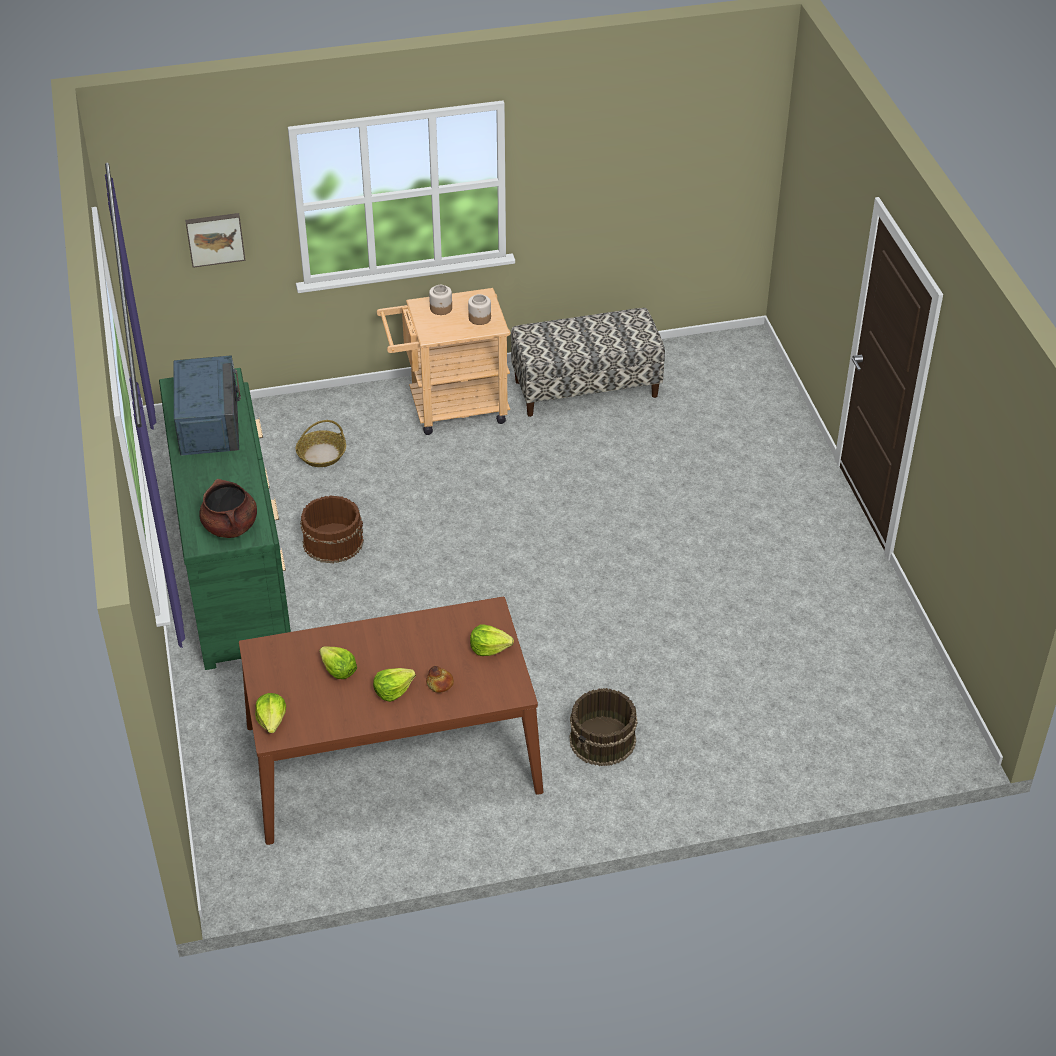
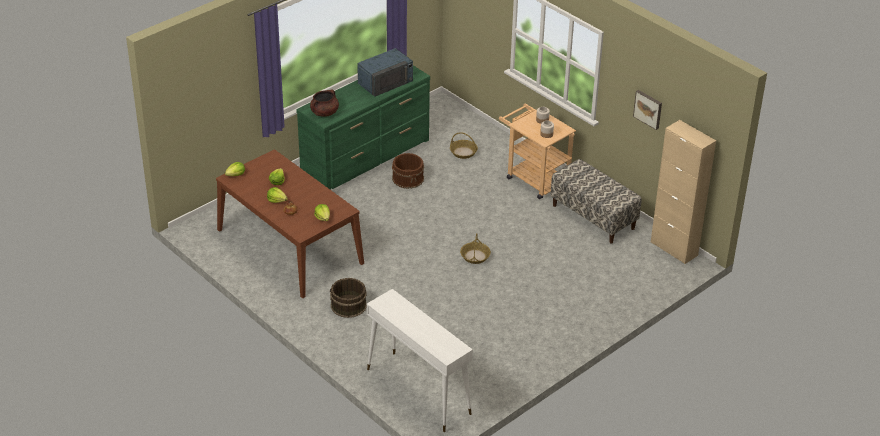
camera: 60 degrees right, 5 degrees down
picture [185,213,245,268] -> picture moved to [633,90,662,130]
none -> white console table [367,289,473,432]
none -> basket [460,233,491,264]
none -> beige cabinet [651,120,716,264]

